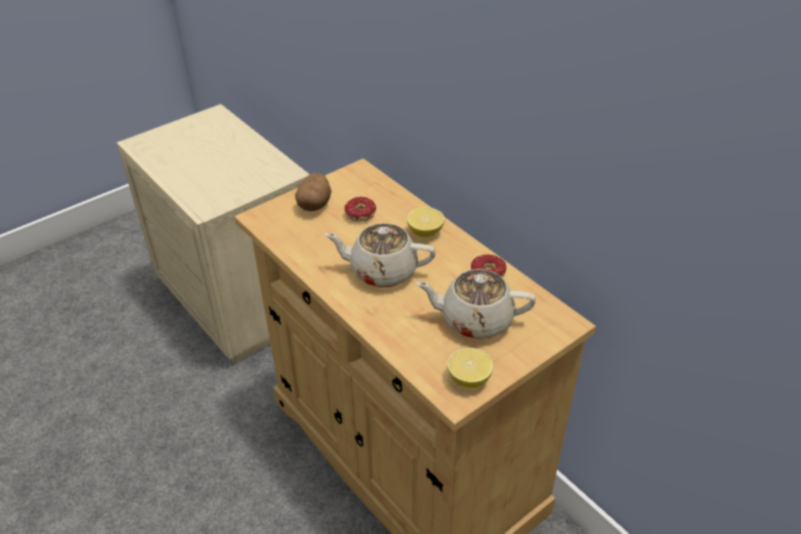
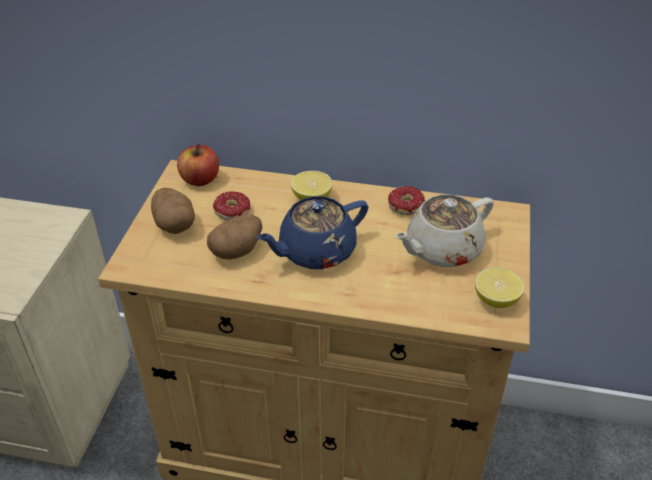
camera: 40 degrees left, 0 degrees up
beige teapot [325,223,436,287] -> blue teapot [256,196,368,269]
none -> apple [177,144,219,186]
none -> potato [207,214,262,259]

